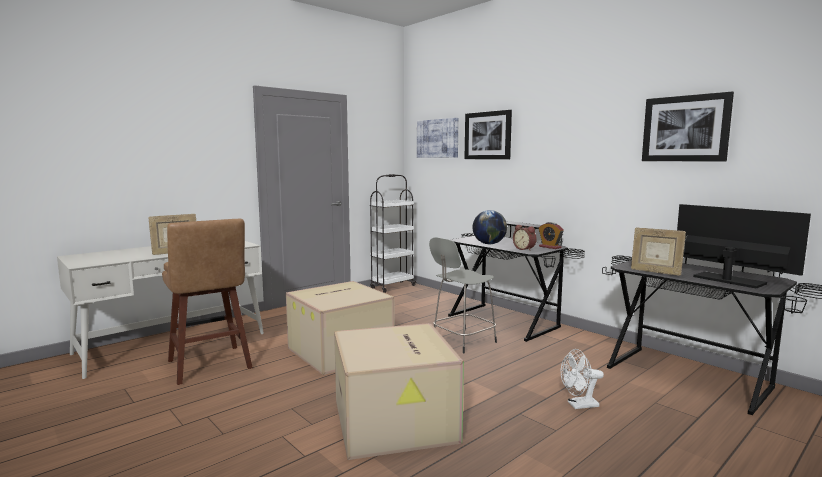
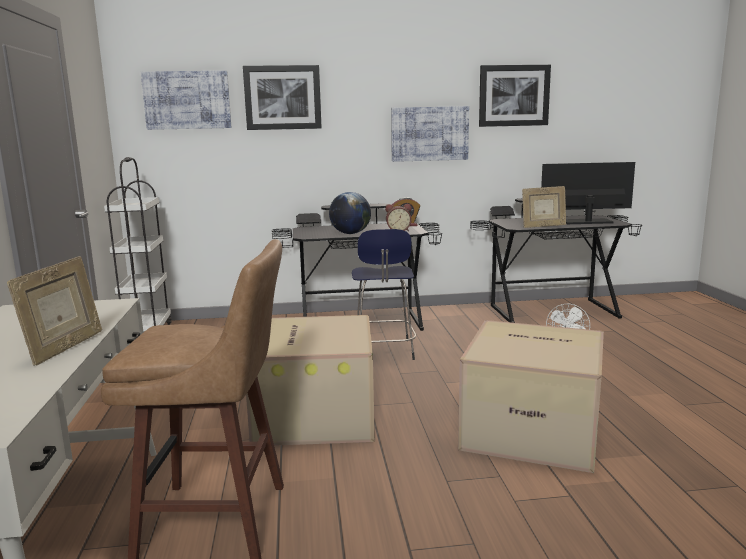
camera: 55 degrees left, 5 degrees up
grey stool [429,237,497,353] -> blue stool [352,229,416,360]
none -> picture [391,106,469,162]

